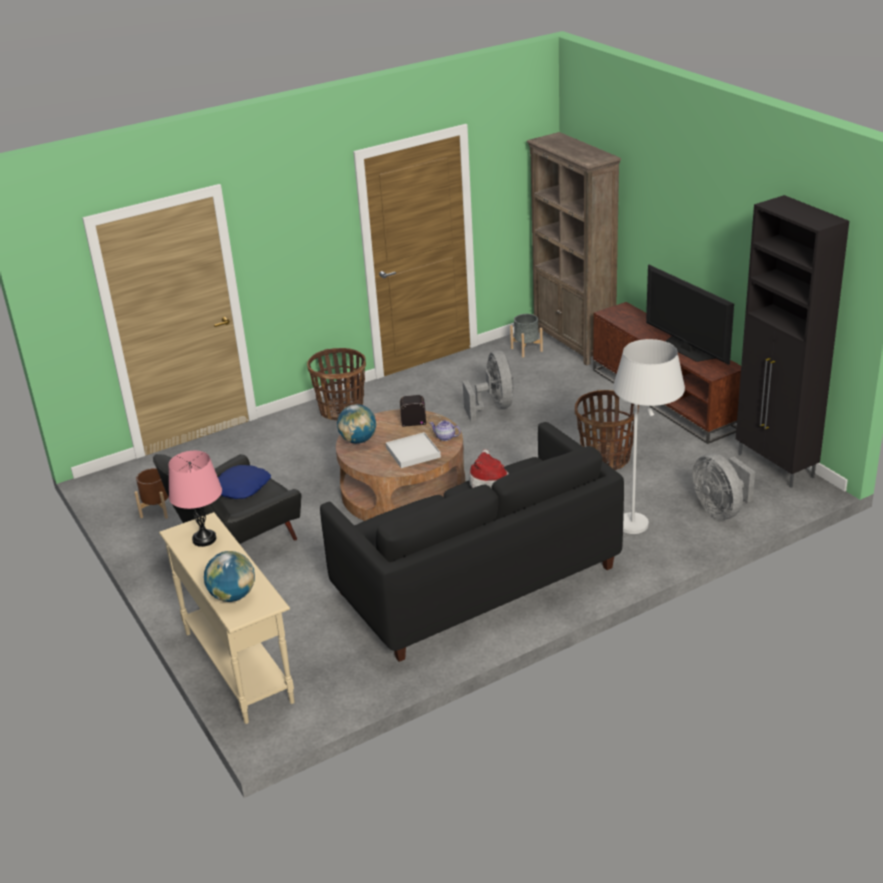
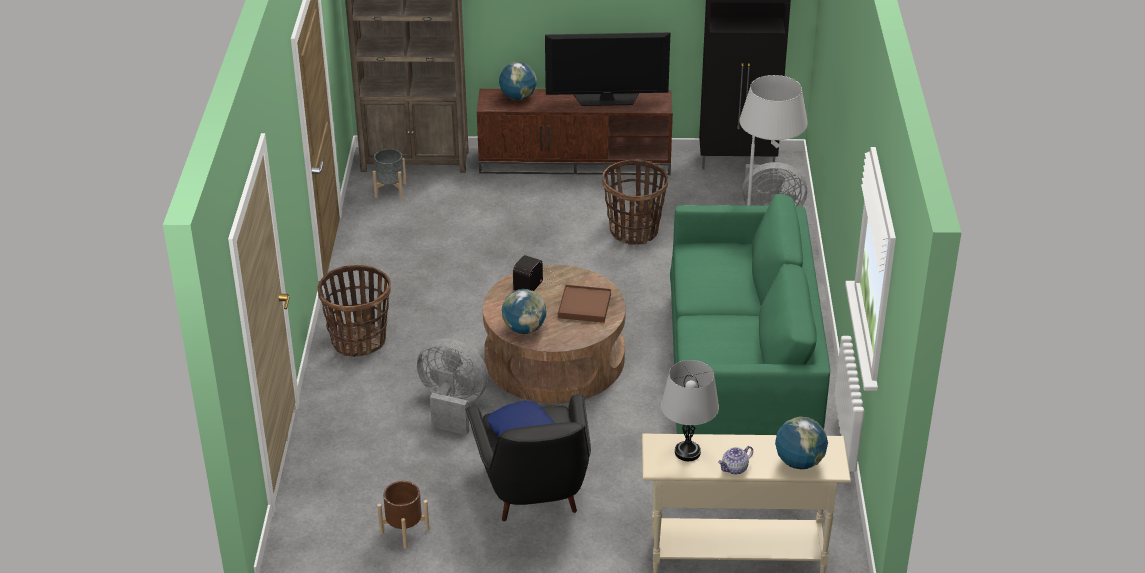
camera: 60 degrees left, 5 degrees up
pink table lamp [169,451,222,547] -> grey table lamp [661,360,719,461]
black sofa [320,422,624,662] -> green sofa [670,194,830,435]
white tray [386,432,441,468] -> brown tray [558,285,611,323]
teapot [430,420,461,441] -> teapot moved to [718,446,753,475]
grey fan [463,351,514,422] -> grey fan moved to [417,339,488,435]
hat [469,449,509,488] -> none
none -> globe [499,62,537,100]

